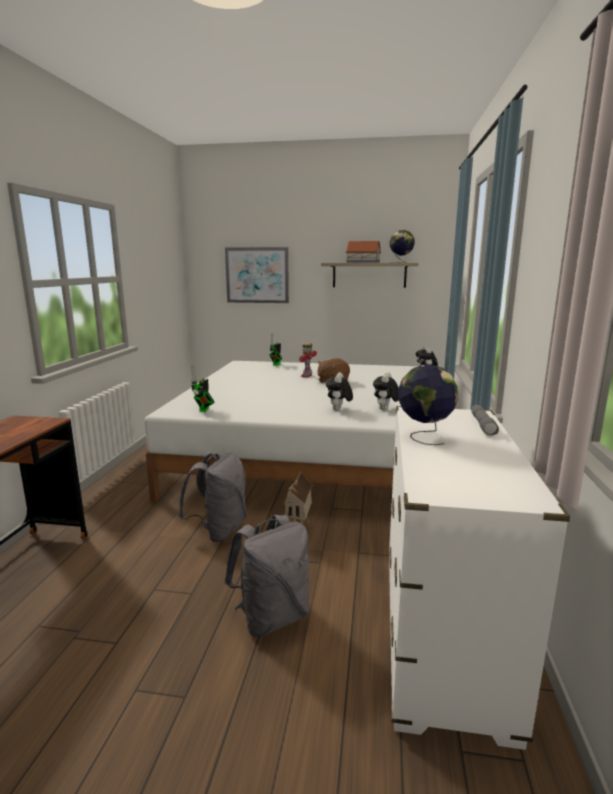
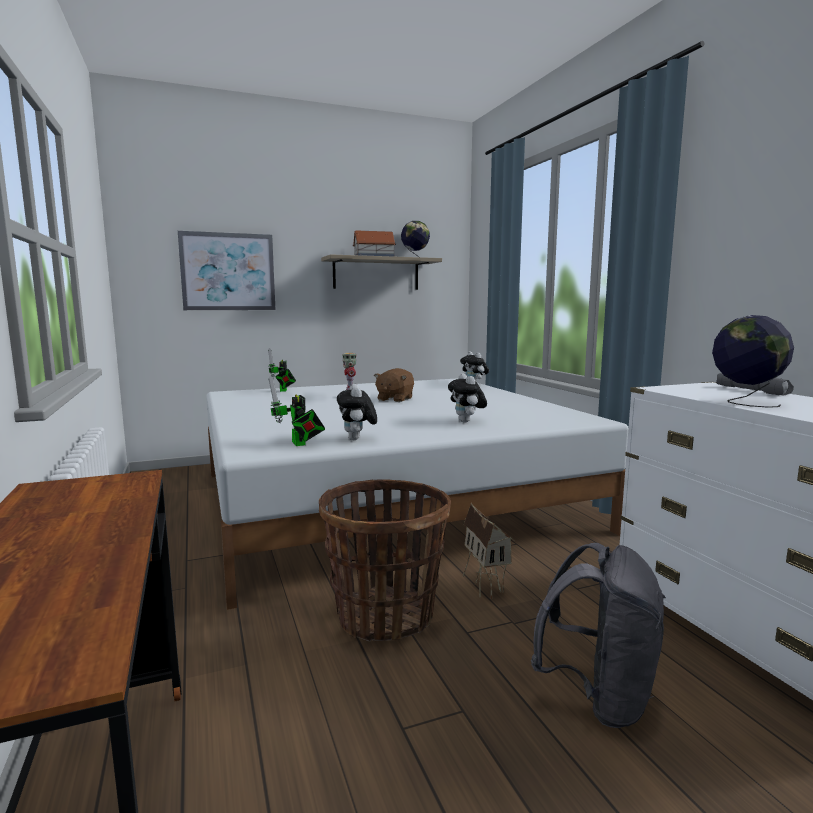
camera: 30 degrees left, 5 degrees down
grey backpack [178,452,247,542] -> basket [319,479,451,642]
plush toy [373,372,399,410] -> plush toy moved to [337,384,377,440]

